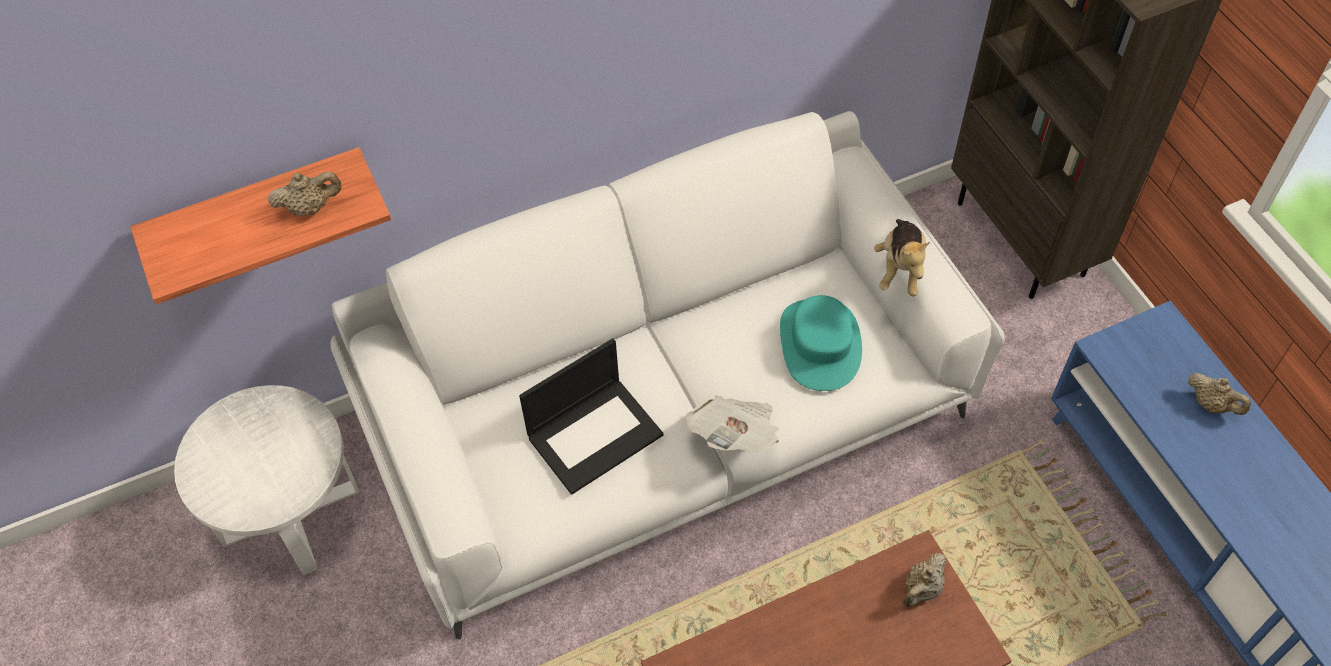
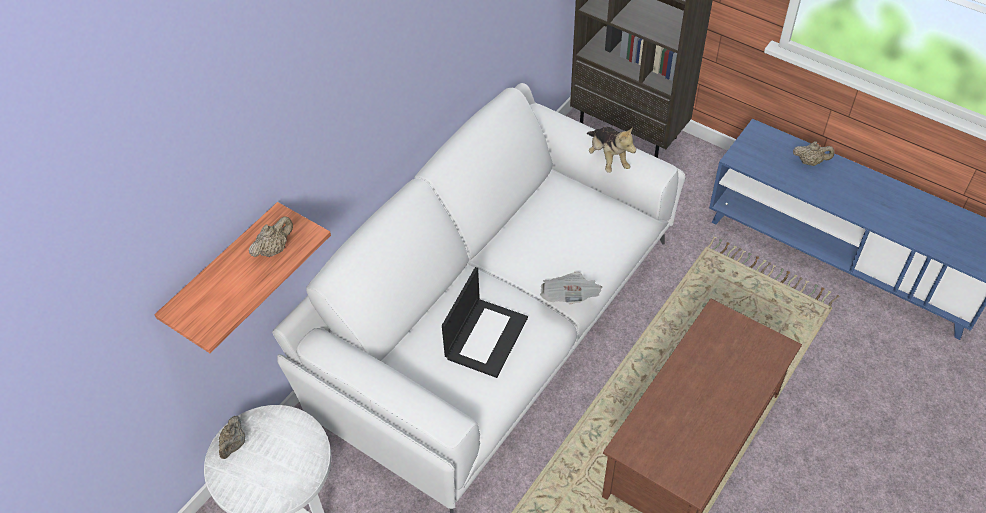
camera: 30 degrees left, 5 degrees down
turquoise hat [780,295,862,391] -> none
beige teapot [903,553,946,607] -> beige teapot moved to [219,416,245,459]

